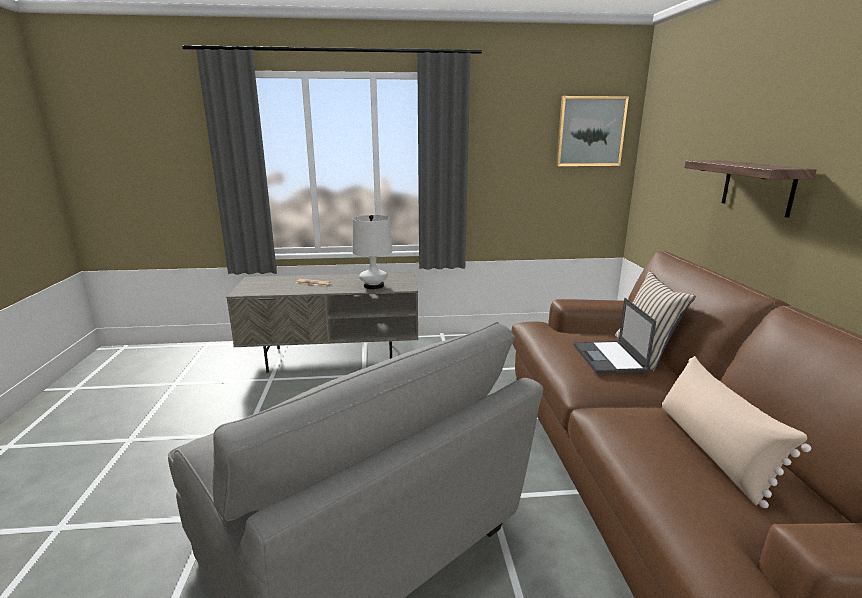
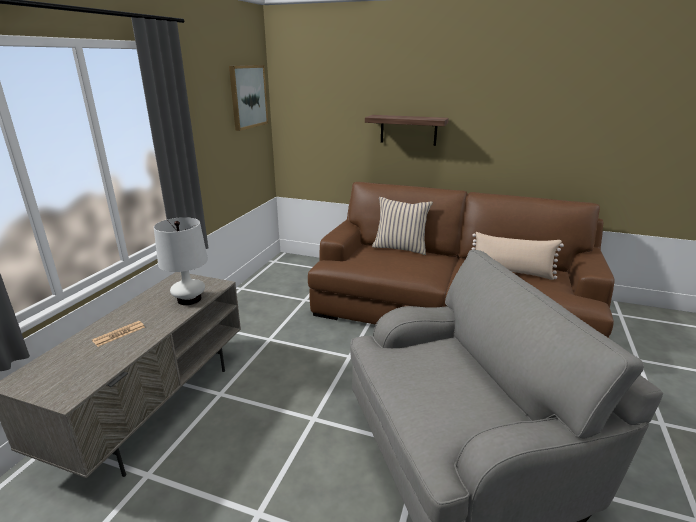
camera: 65 degrees left, 5 degrees up
laptop [573,298,656,374] -> none

